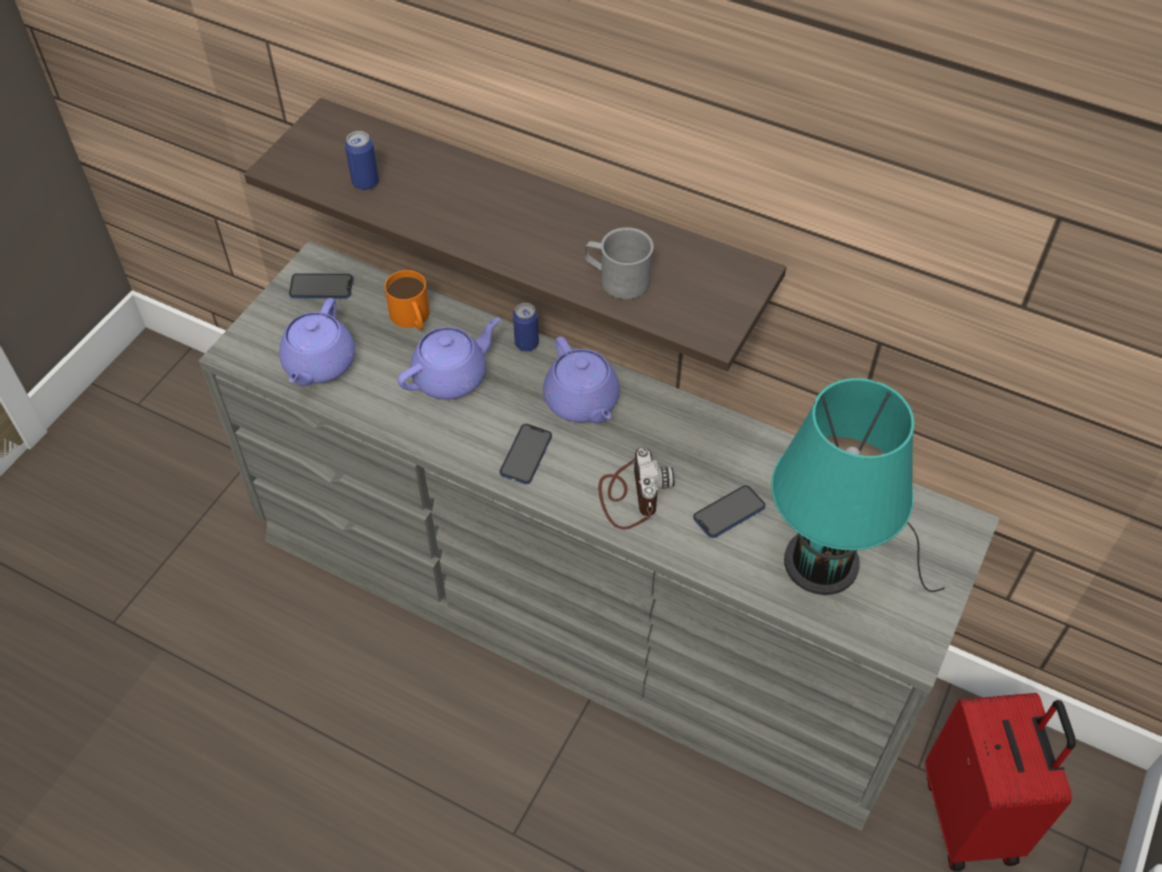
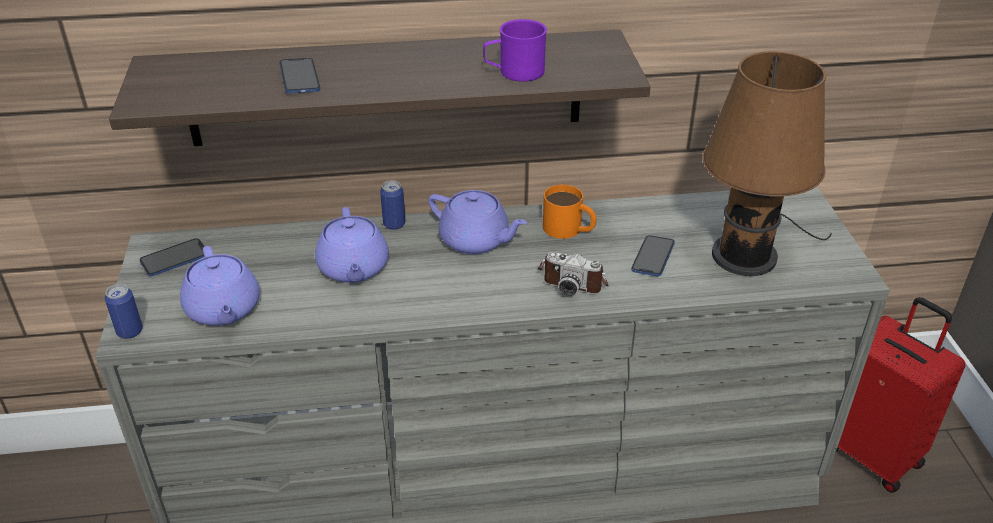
camera: 35 degrees left, 15 degrees down
can [345,131,379,190] -> can moved to [105,284,143,339]
orange mug [385,270,430,330] -> orange mug moved to [543,185,597,239]
purple teapot [397,318,500,400] -> purple teapot turned 150 degrees clockwise [315,207,389,283]
phone [500,424,552,484] -> phone moved to [279,58,320,93]
grey mug [585,227,654,299] -> purple mug [483,19,547,82]
camera [598,447,674,529] -> camera turned 150 degrees clockwise [537,252,608,296]
turquoise table lamp [771,378,945,595] -> brown table lamp [702,51,832,276]

